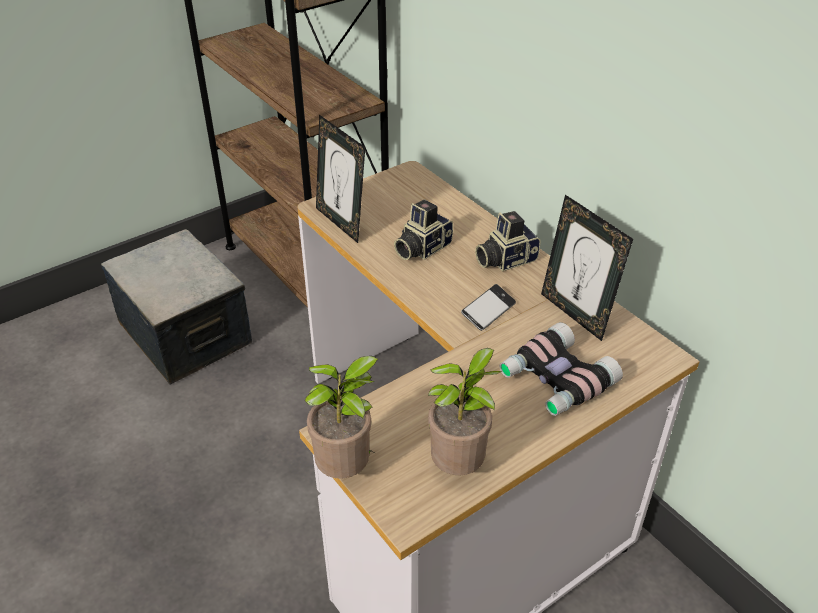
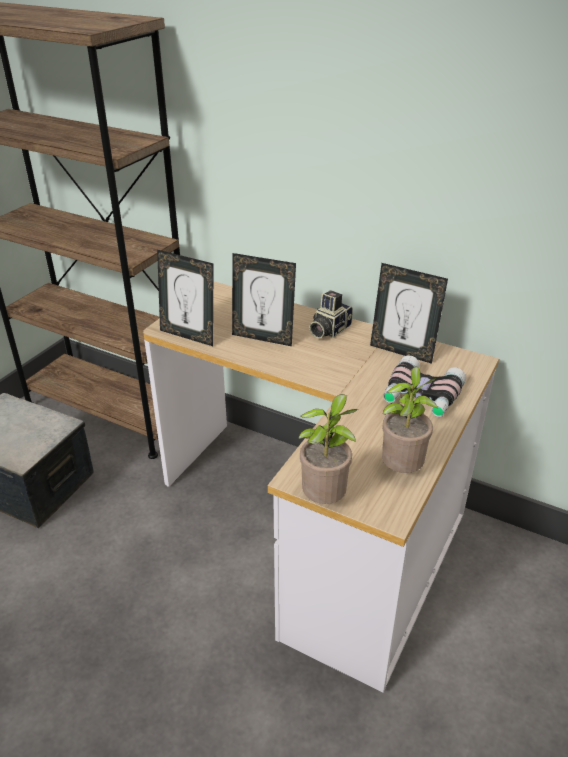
camera: 25 degrees left, 5 degrees down
camera [394,200,453,260] -> picture frame [232,253,296,346]
phone [461,284,516,331] -> none

